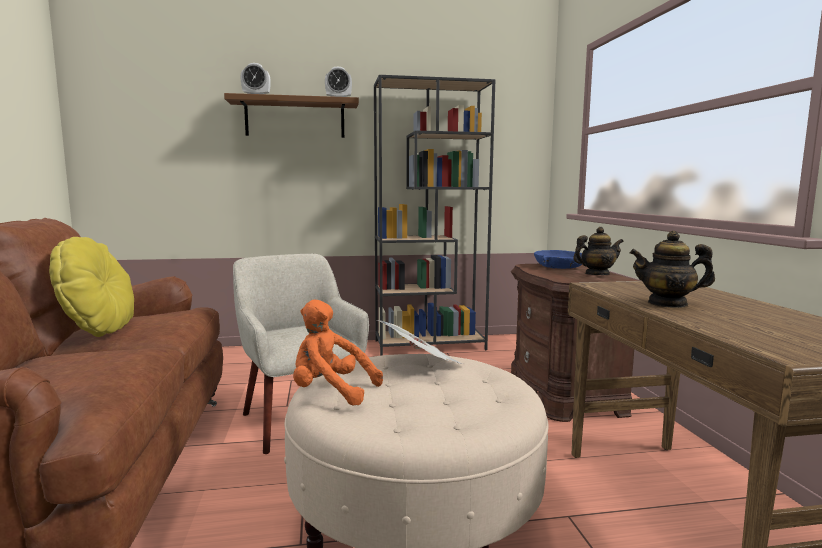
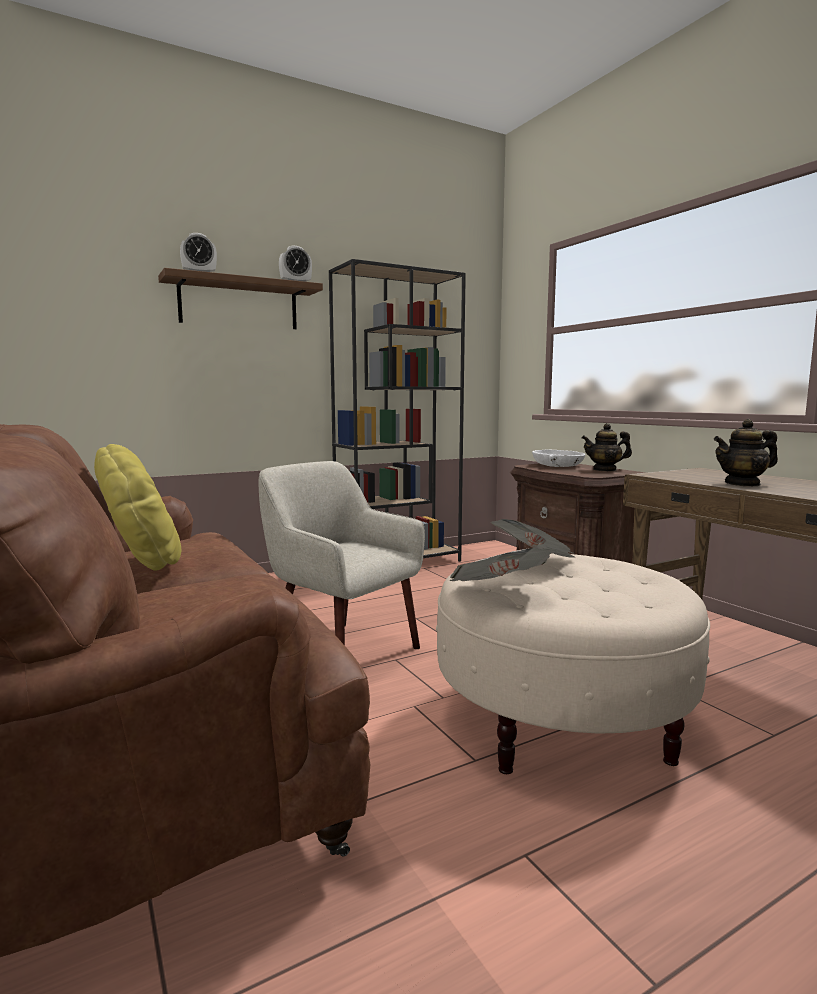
camera: 20 degrees left, 0 degrees up
orange plush toy [293,299,383,406] -> newspaper [449,548,552,581]
blue bowl [534,250,582,269] -> white bowl [532,449,585,467]
teapot [573,227,624,275] -> teapot turned 150 degrees counterclockwise [582,423,632,471]

